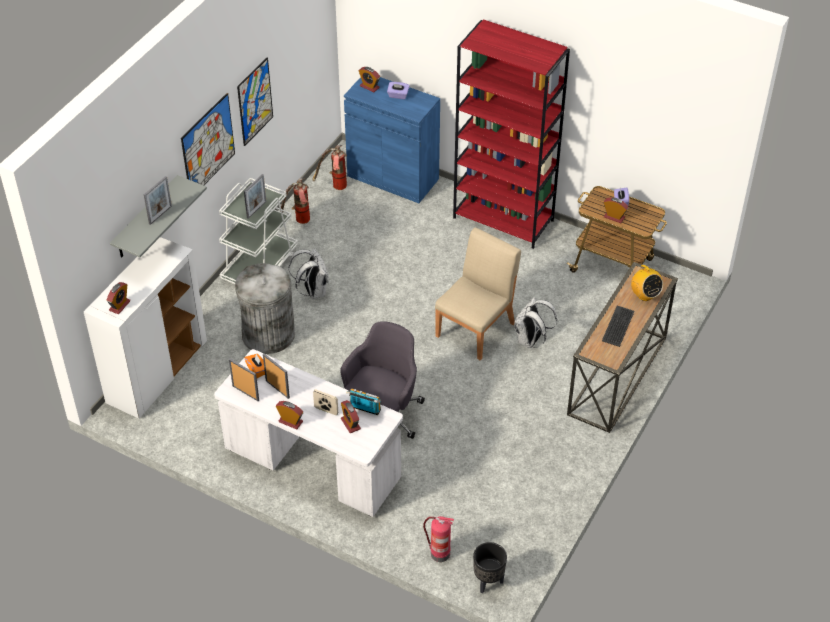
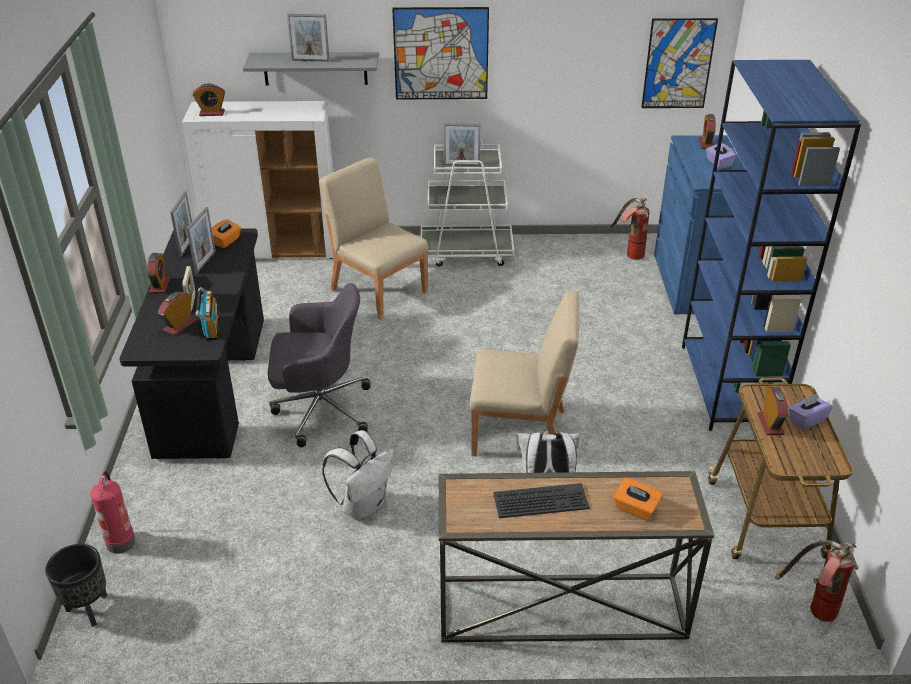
camera: 60 degrees right, 10 degrees down
white desk [214,349,403,517] -> black desk [119,228,264,459]
grey trash can [235,263,295,354] -> beige chair [319,157,428,319]
picture [237,58,273,146] -> picture moved to [641,18,718,108]
fire extinguisher [281,178,310,224] -> fire extinguisher moved to [775,540,859,622]
white backpack [289,248,329,299] -> white backpack moved to [322,430,394,521]
red bookcase [453,19,570,249] -> blue bookcase [682,60,861,431]
radio [631,265,663,301] -> orange tissue box [614,478,663,521]

